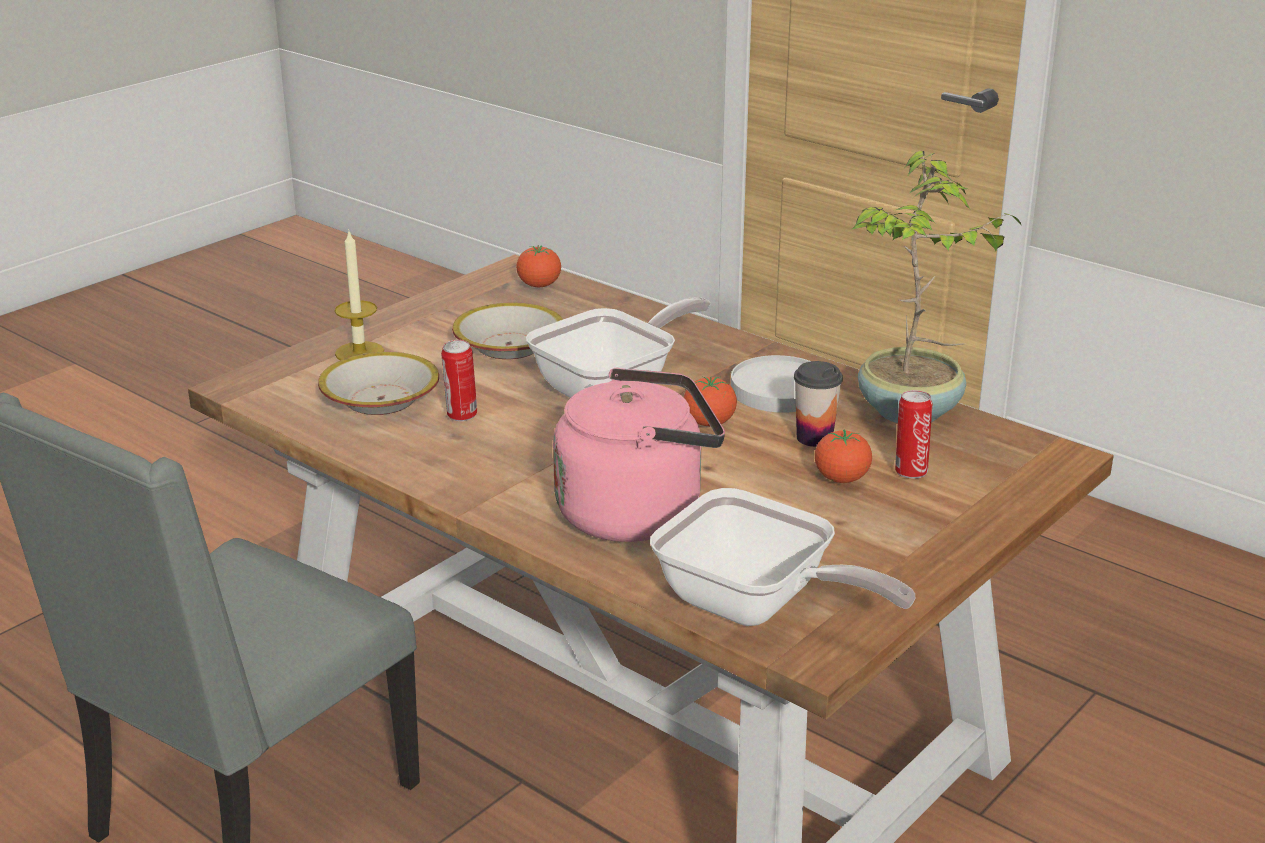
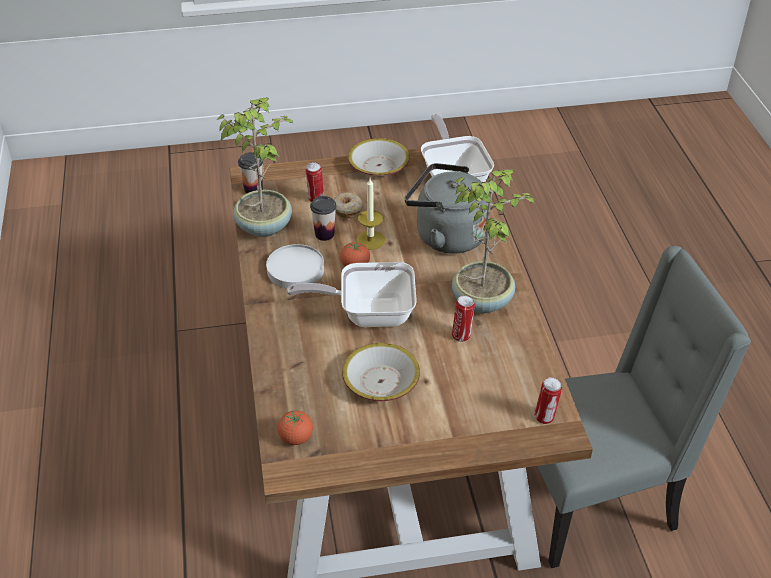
camera: 140 degrees left, 15 degrees up
bowl [318,352,439,415] -> bowl moved to [348,138,410,177]
candle [335,229,384,360] -> candle moved to [356,178,385,250]
pink kettle [553,368,725,542] -> grey kettle [405,163,490,254]
tomato [815,430,872,483] -> donut [333,192,363,218]
none -> cup [238,152,263,194]
none -> potted plant [452,170,537,313]
none -> can [534,377,562,424]

